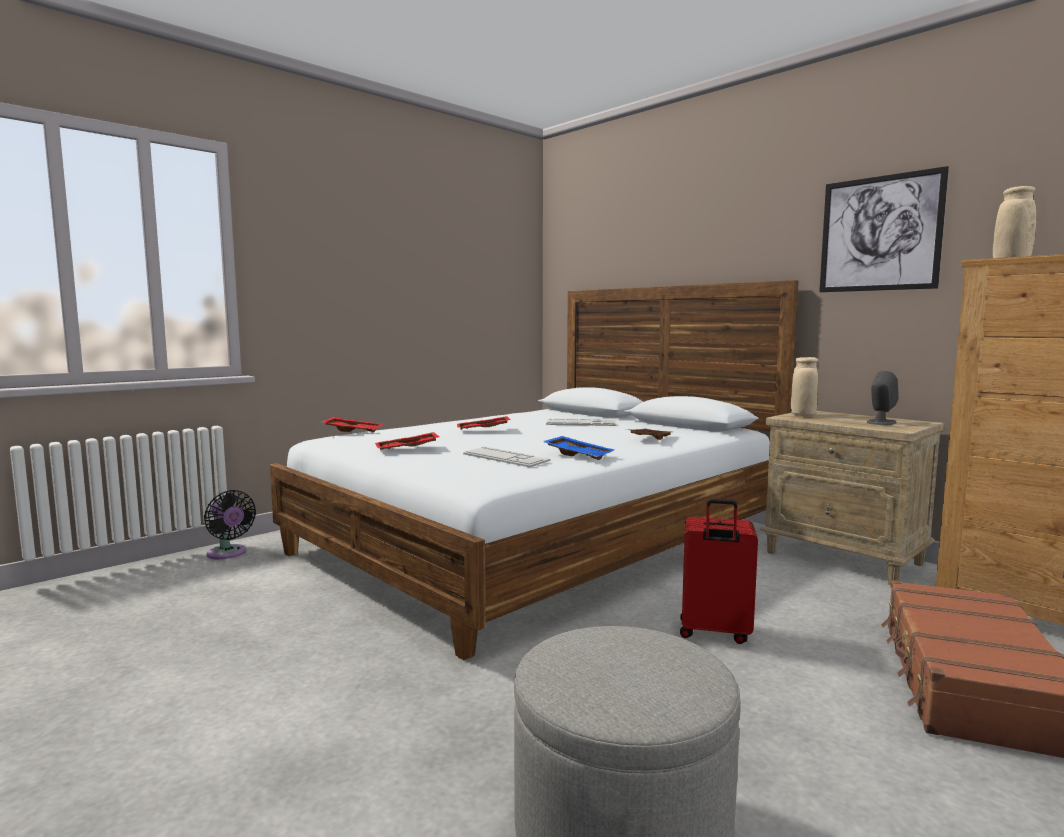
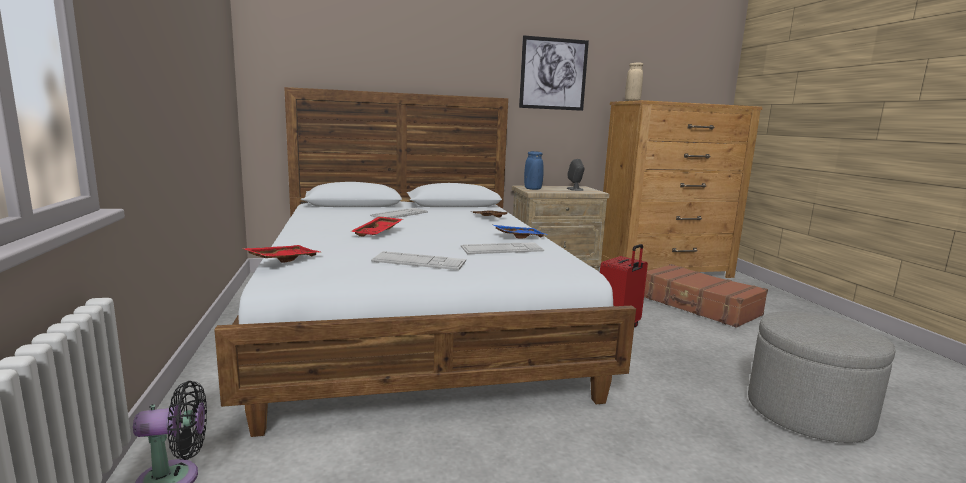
camera: 60 degrees left, 5 degrees up
red tray [375,432,439,450] -> keyboard [371,251,466,270]
beige vase [791,357,818,416] -> blue vase [524,151,543,190]

